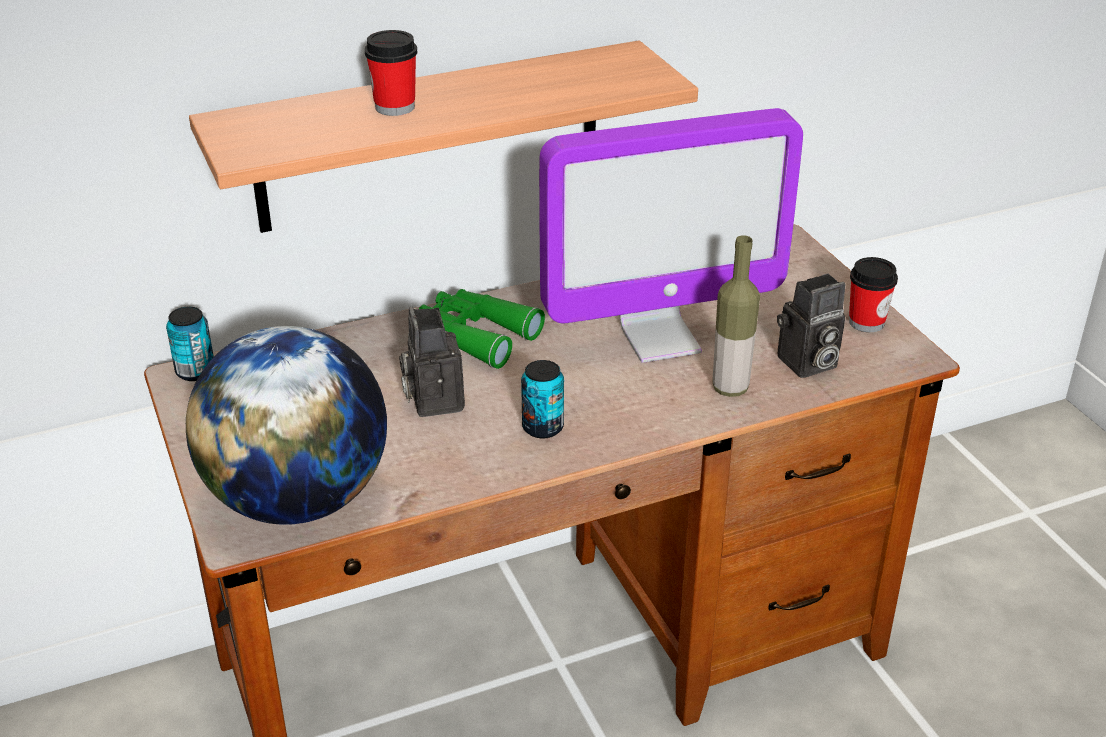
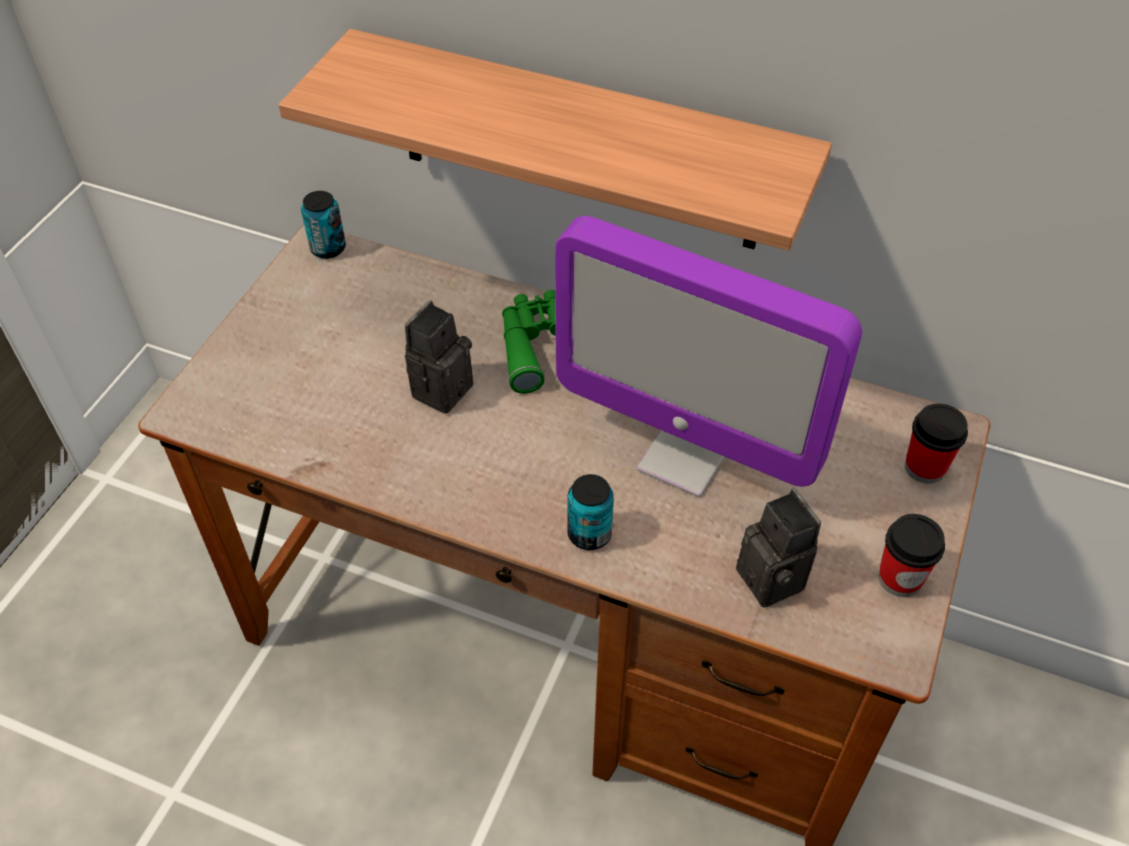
camera: 45 degrees right, 15 degrees up
globe [186,326,387,524] -> none
cup [365,30,417,116] -> cup moved to [905,403,968,484]
can [521,360,564,438] -> can moved to [567,474,614,550]
bottle [712,235,760,397] -> none
camera [777,273,845,378] -> camera turned 135 degrees counterclockwise [736,488,821,608]

